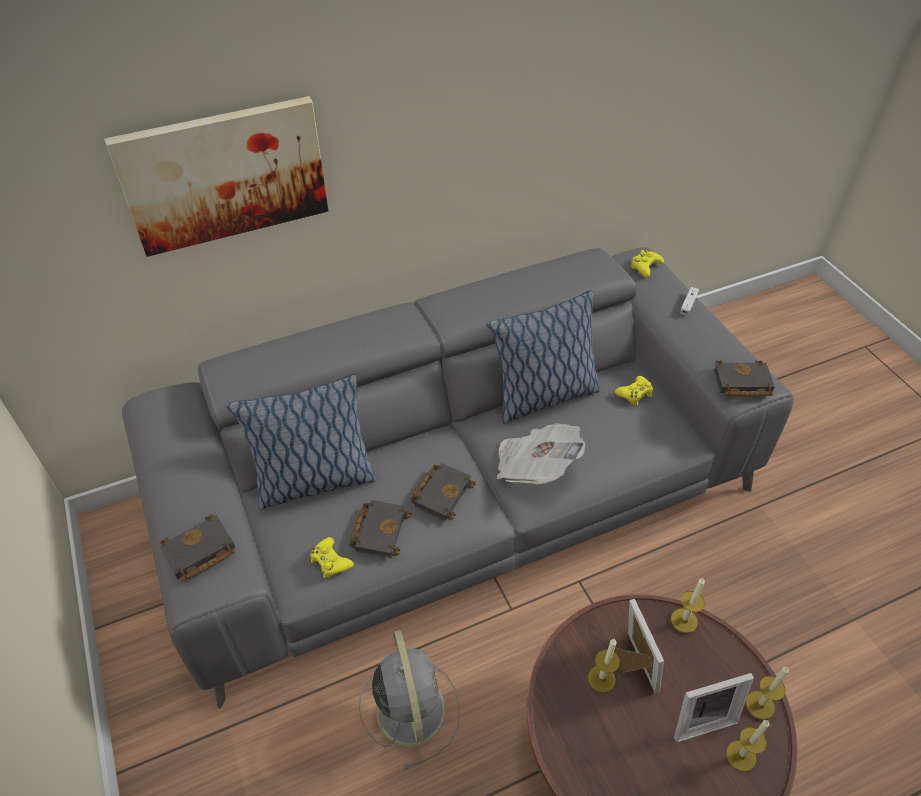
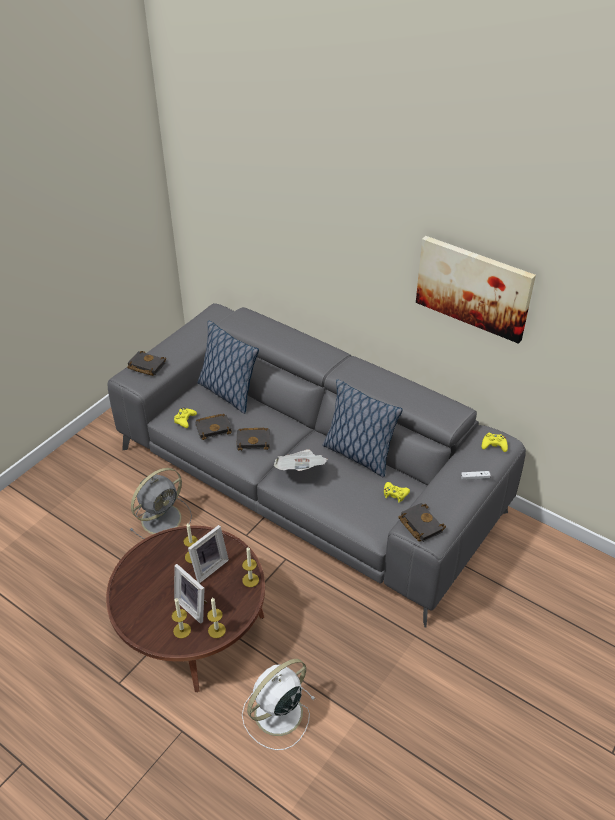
camera: 60 degrees right, 5 degrees down
picture [104,96,328,257] -> picture moved to [416,236,536,344]
none -> white fan [242,659,315,750]

